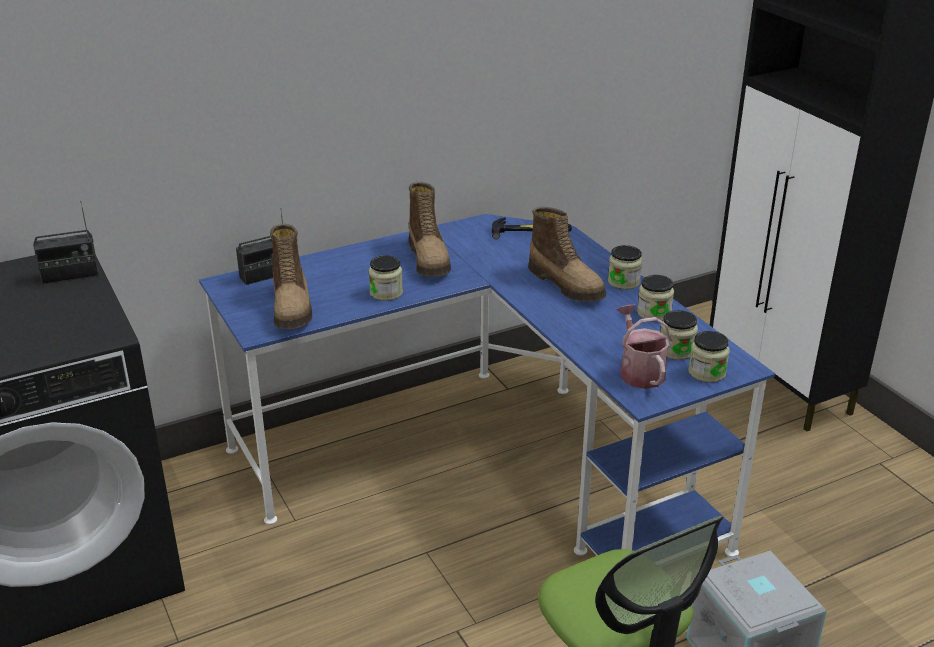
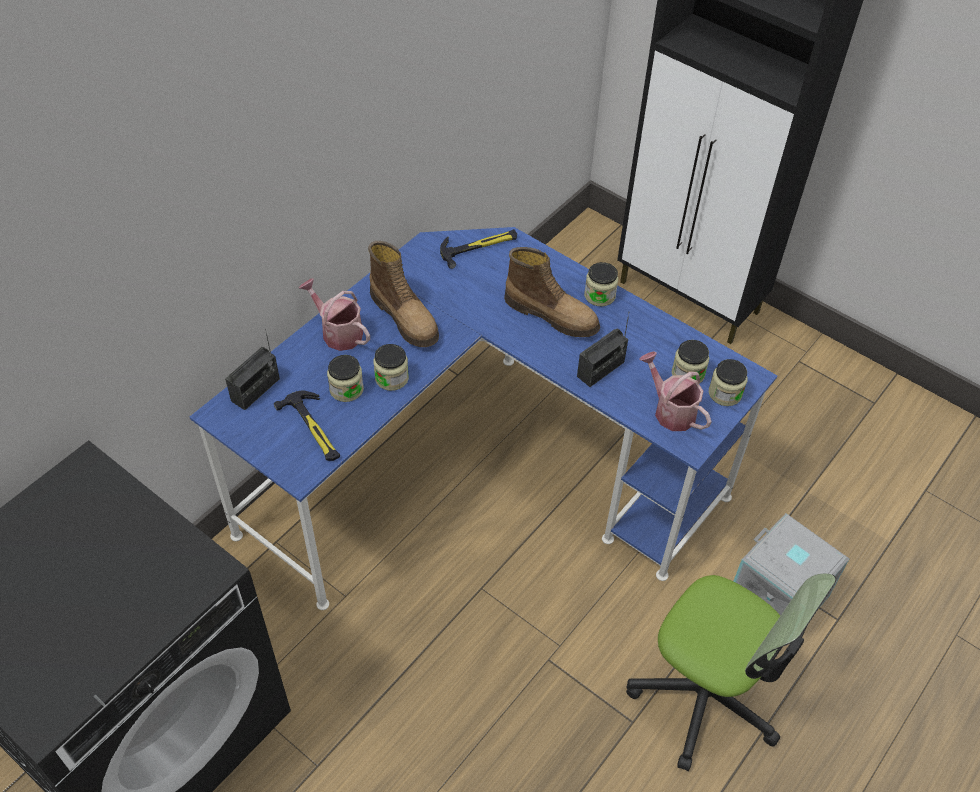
camera: 25 degrees left, 20 degrees up
radio [33,201,99,284] -> radio moved to [577,314,629,387]
boot [270,224,312,329] -> hammer [274,391,340,461]
jar [637,275,674,322] -> jar moved to [327,355,364,402]
none -> watering can [299,278,370,351]

